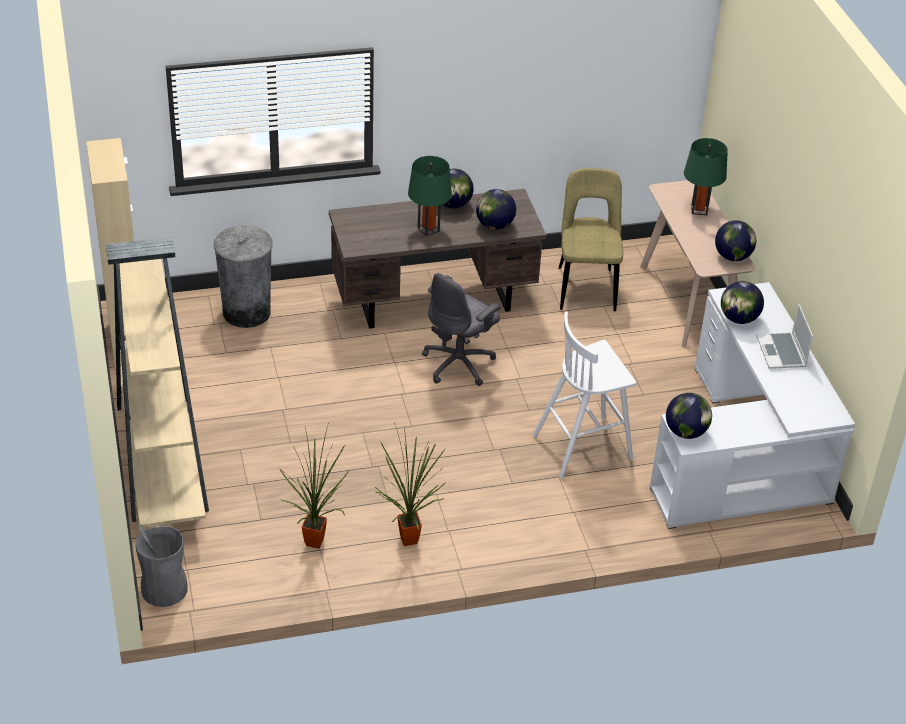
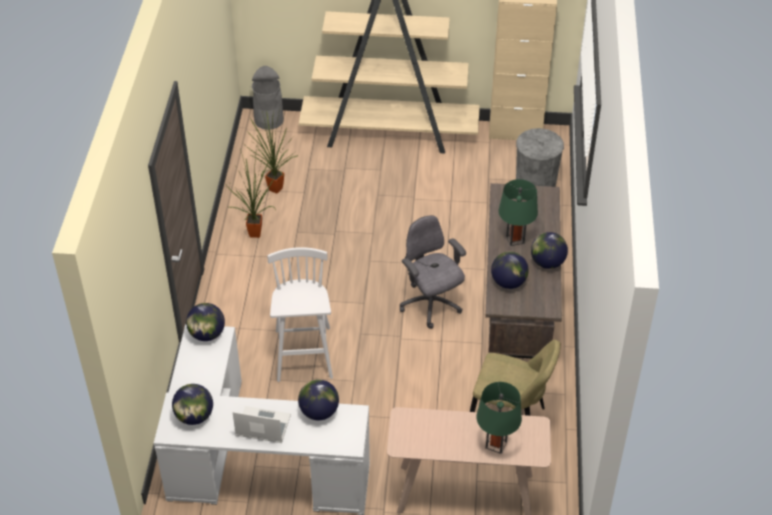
camera: 110 degrees right, 5 degrees up
globe [715,220,756,261] -> globe moved to [172,384,213,425]

